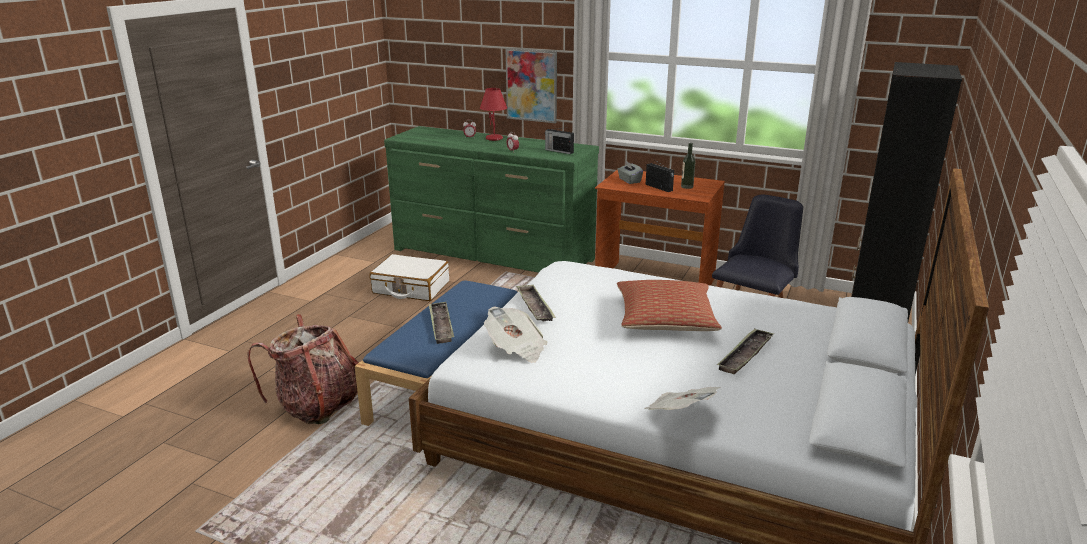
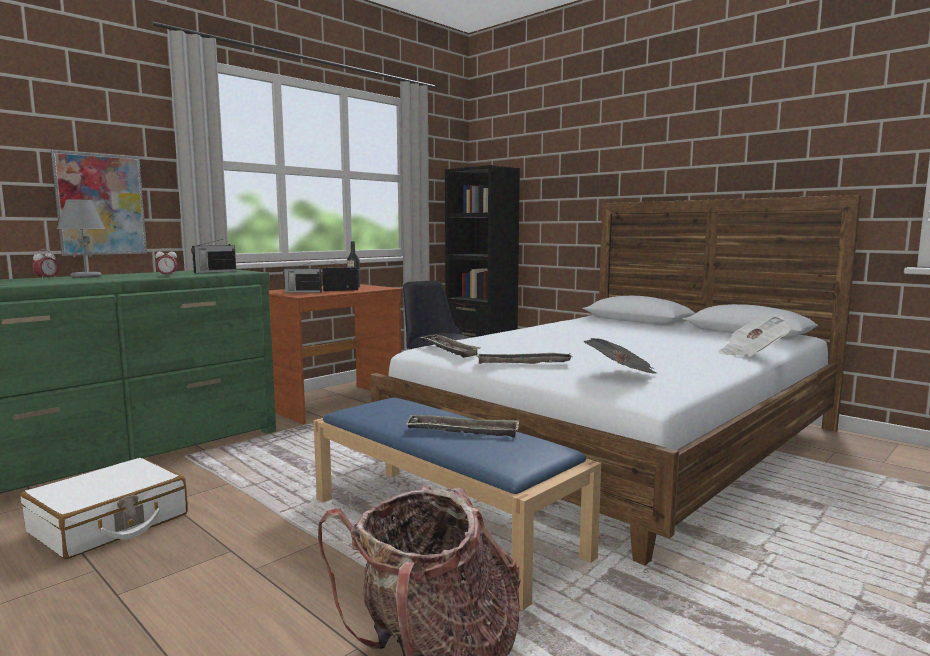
camera: 70 degrees left, 15 degrees down
red table lamp [480,88,507,141] -> grey table lamp [57,199,106,278]
grey tissue box [617,161,643,184] -> radio [283,262,322,293]
pillow [617,280,722,331] -> none
tray [717,328,774,374] -> tray moved to [420,334,481,358]

